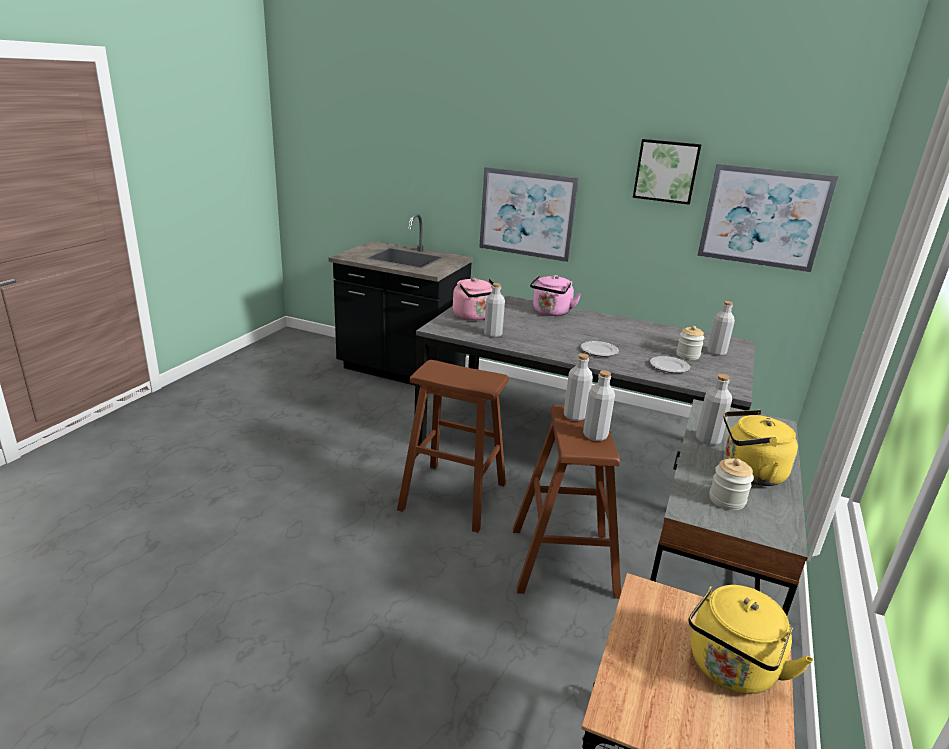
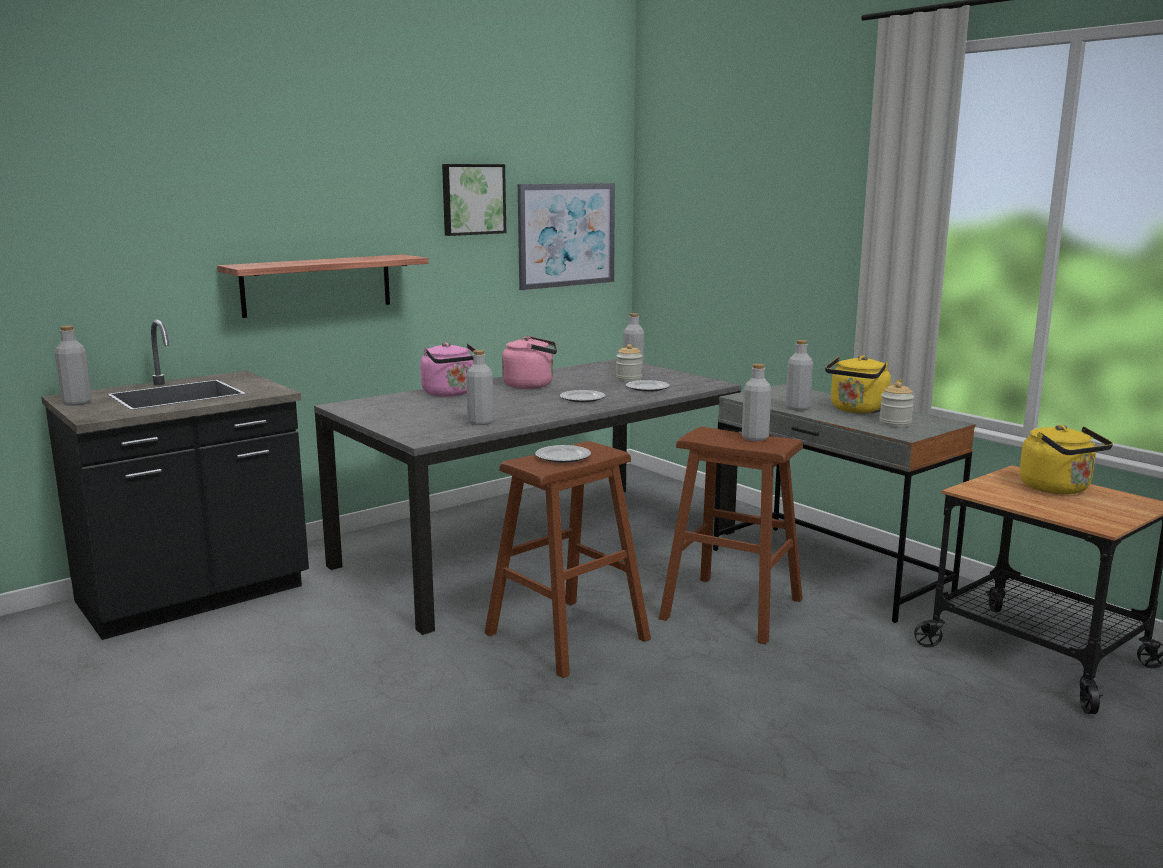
camera: 60 degrees left, 10 degrees down
pink kettle [453,278,502,321] -> pink kettle moved to [502,336,557,389]
picture [479,167,579,262] -> shelf [217,254,429,318]
grey bottle [564,353,593,421] -> grey bottle moved to [55,326,92,406]
none -> plate [535,445,591,463]

